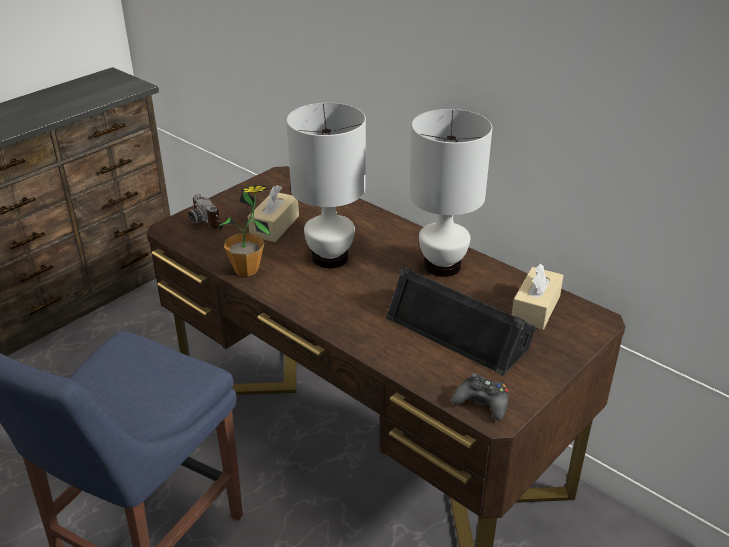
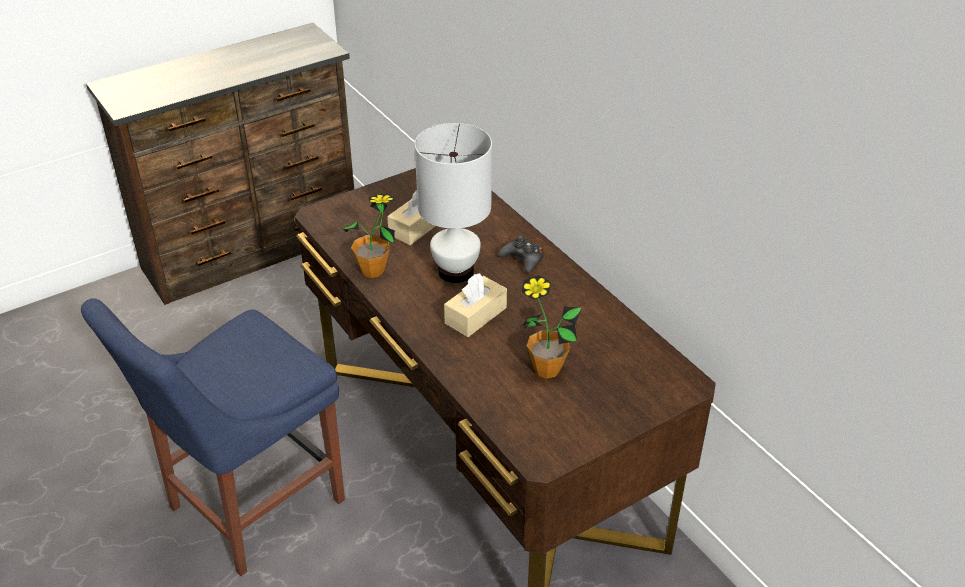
camera: 15 degrees right, 5 degrees up
camera [188,194,237,228] -> none
black speaker [386,266,537,376] -> potted plant [522,275,582,379]
white table lamp [409,109,492,277] -> none
black game controller [451,373,509,421] -> black game controller moved to [499,235,544,272]
beige tissue box [512,262,564,330] -> beige tissue box moved to [444,273,507,337]

